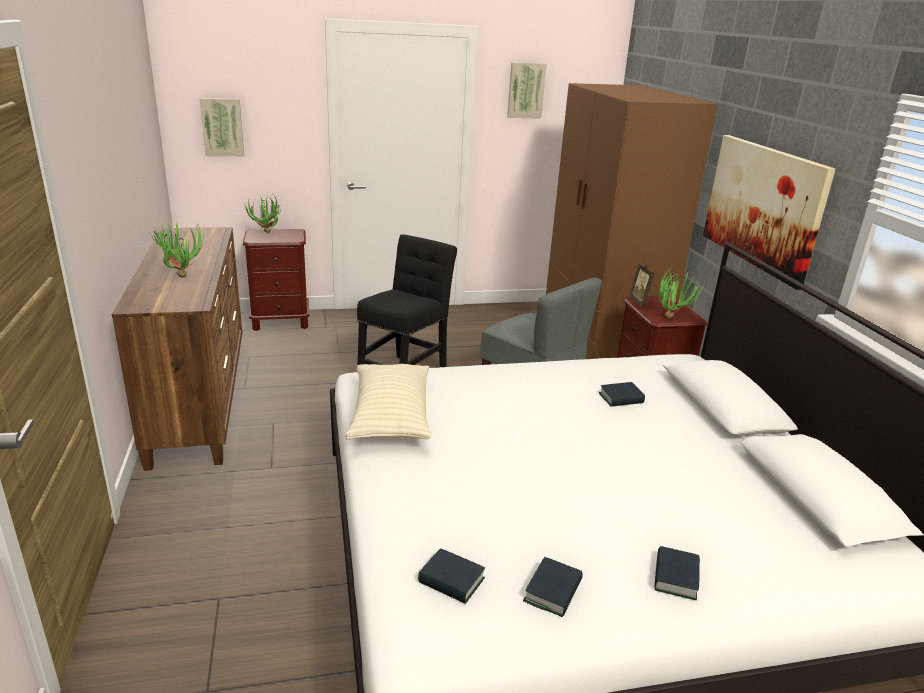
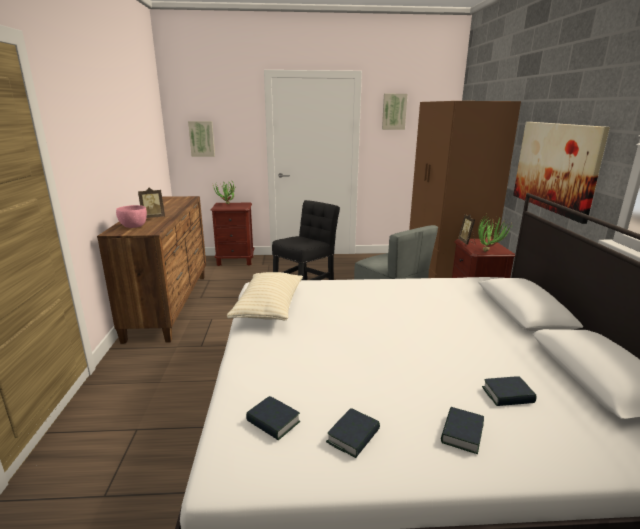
camera: 10 degrees right, 5 degrees down
potted plant [151,224,204,278] -> picture frame [138,188,165,218]
book [599,382,645,407] -> book moved to [482,376,536,406]
none -> pink bowl [116,205,147,228]

